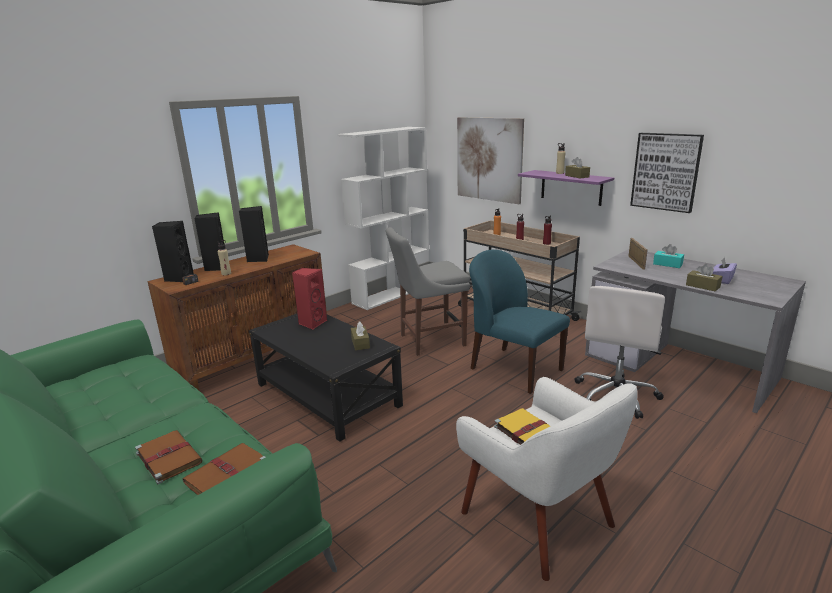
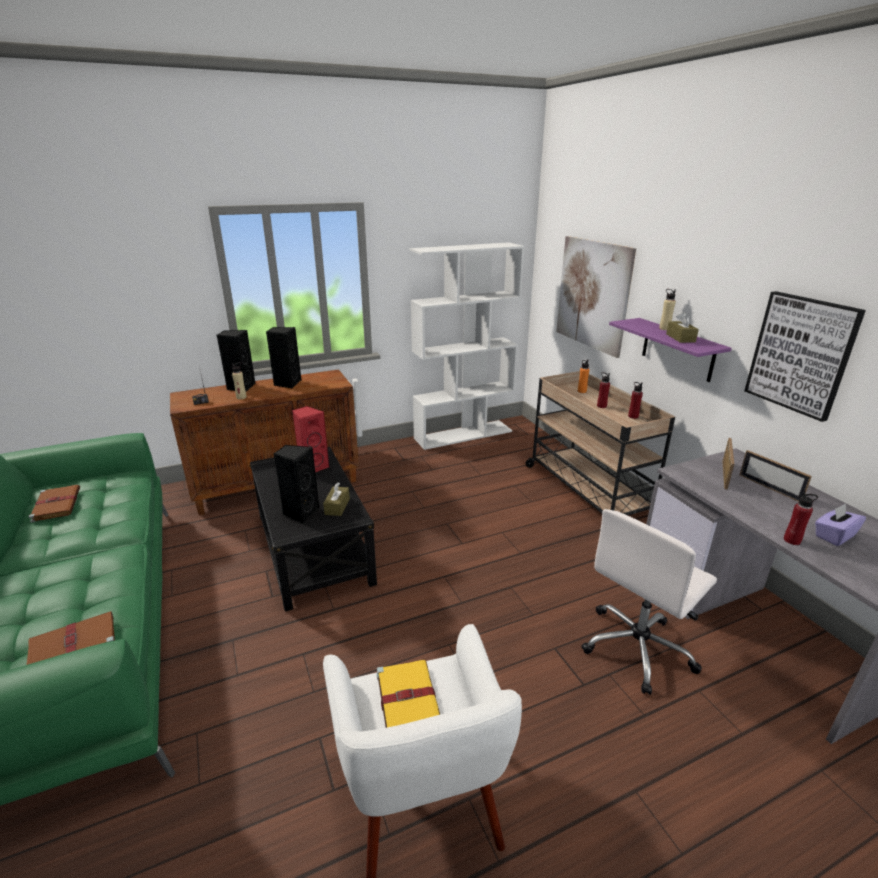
camera: 20 degrees right, 5 degrees up
brown book [135,430,203,484] -> brown book moved to [29,485,80,523]
black speaker [152,221,193,282] -> black speaker moved to [274,445,319,524]
grey chair [386,227,470,356] -> none
blue chair [469,250,570,394] -> none
turquoise tissue box [653,244,684,268] -> picture frame [740,450,812,502]
brown tissue box [686,264,723,291] -> red bottle [784,491,818,545]

